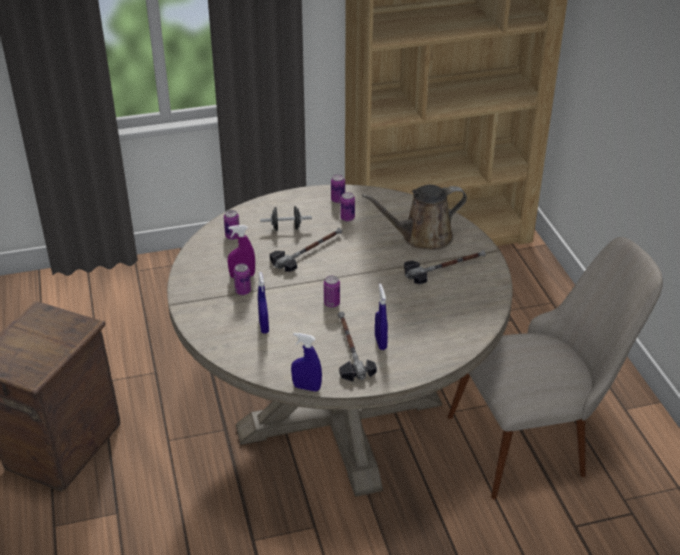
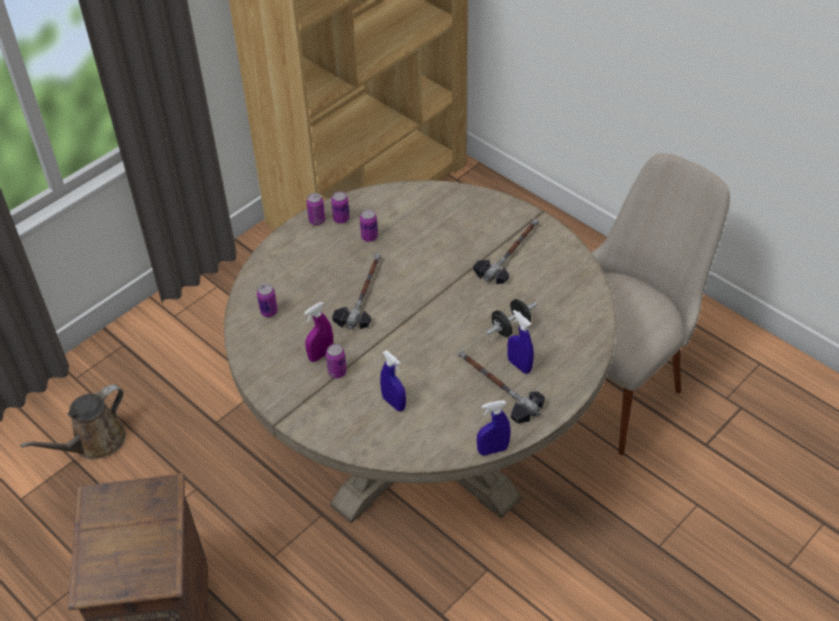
camera: 30 degrees left, 10 degrees up
black dumbbell [260,206,312,231] -> black dumbbell moved to [486,299,537,337]
can [324,276,340,308] -> can moved to [306,193,325,225]
brown watering can [362,185,467,250] -> brown watering can moved to [20,384,126,460]

